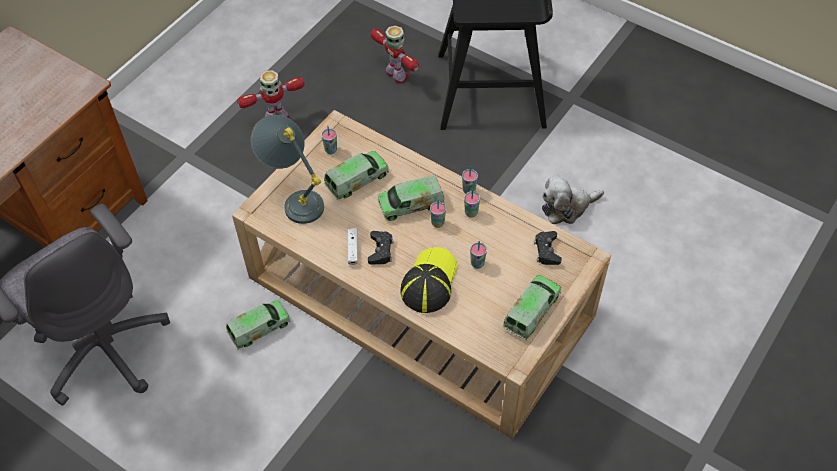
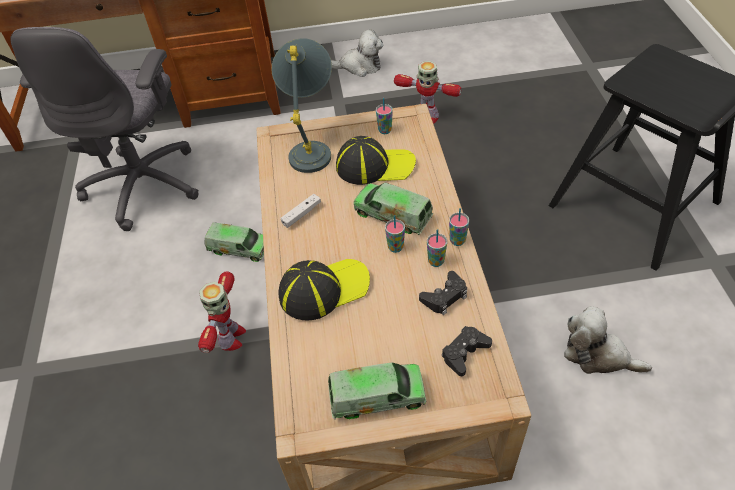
camera: 50 degrees right, 5 degrees down
toy truck [324,151,389,200] -> cap [336,136,416,185]
black game controller [368,231,394,264] -> black game controller moved to [419,271,467,315]
toy robot [371,25,419,83] -> toy robot moved to [198,272,246,353]
cup [470,241,487,269] -> none
none -> plush toy [331,29,383,77]

